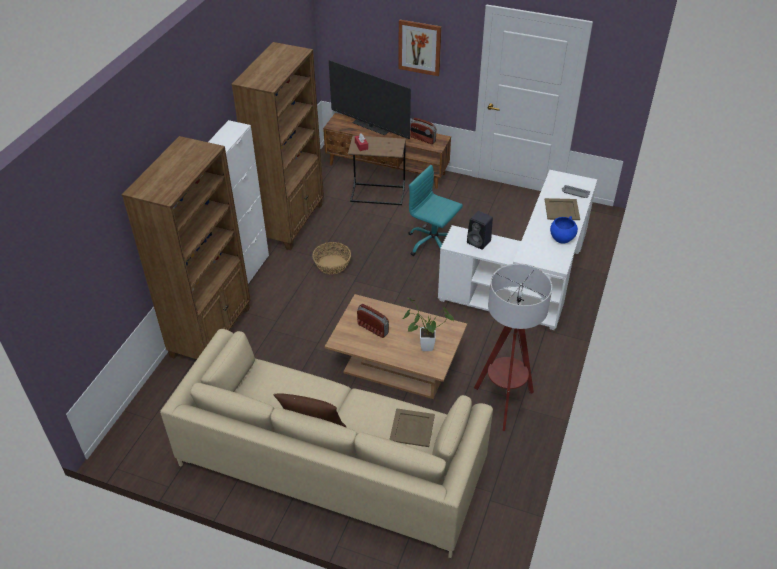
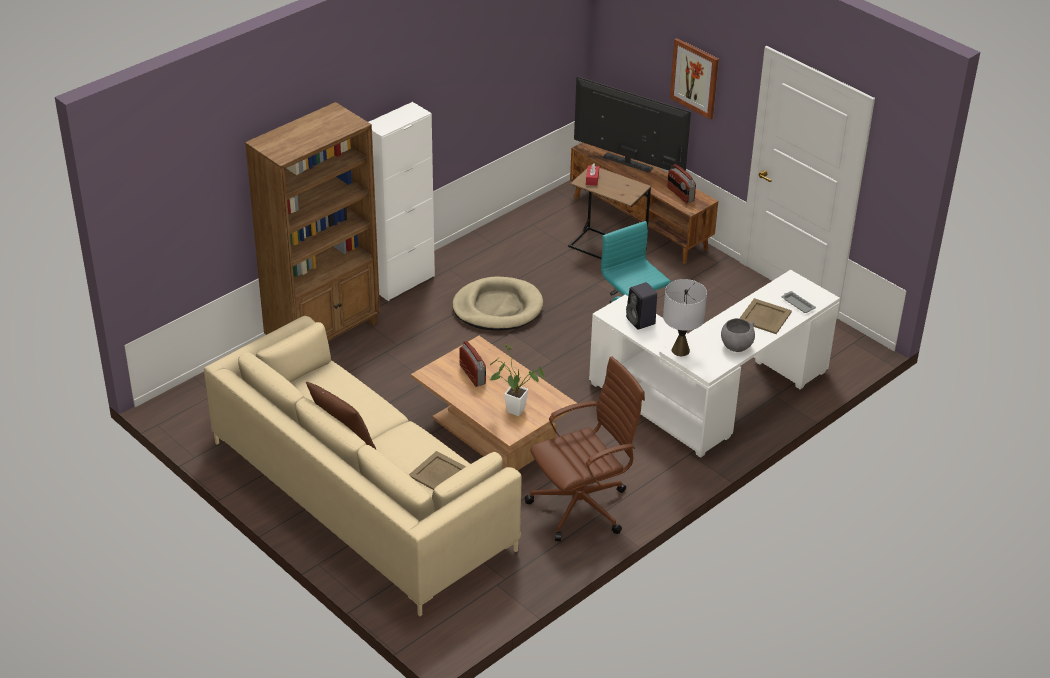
camera: 25 degrees right, 5 degrees down
brown bookcase [231,42,324,250] -> none
basket [312,242,351,274] -> beige dog bed [452,277,543,331]
television [329,60,411,139] -> television turned 150 degrees clockwise [574,77,691,173]
floor lamp [474,263,552,431] -> brown office chair [524,356,645,541]
blue bowl [550,216,578,244] -> grey bowl [721,318,755,352]
none -> grey table lamp [663,279,707,356]

